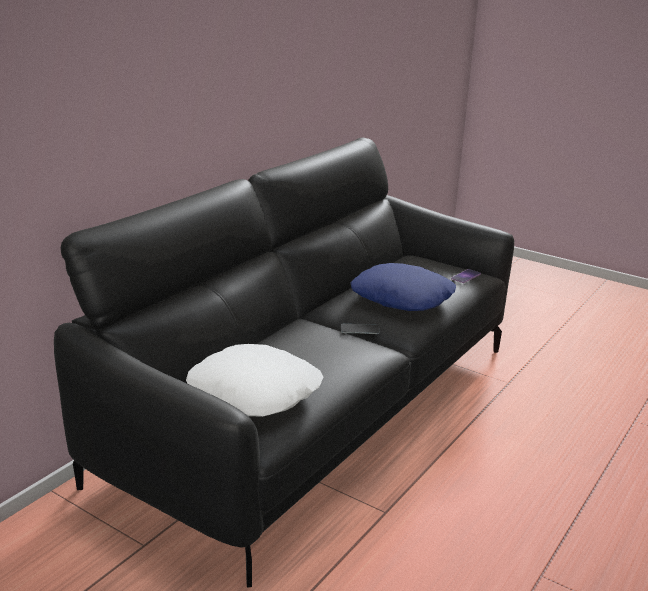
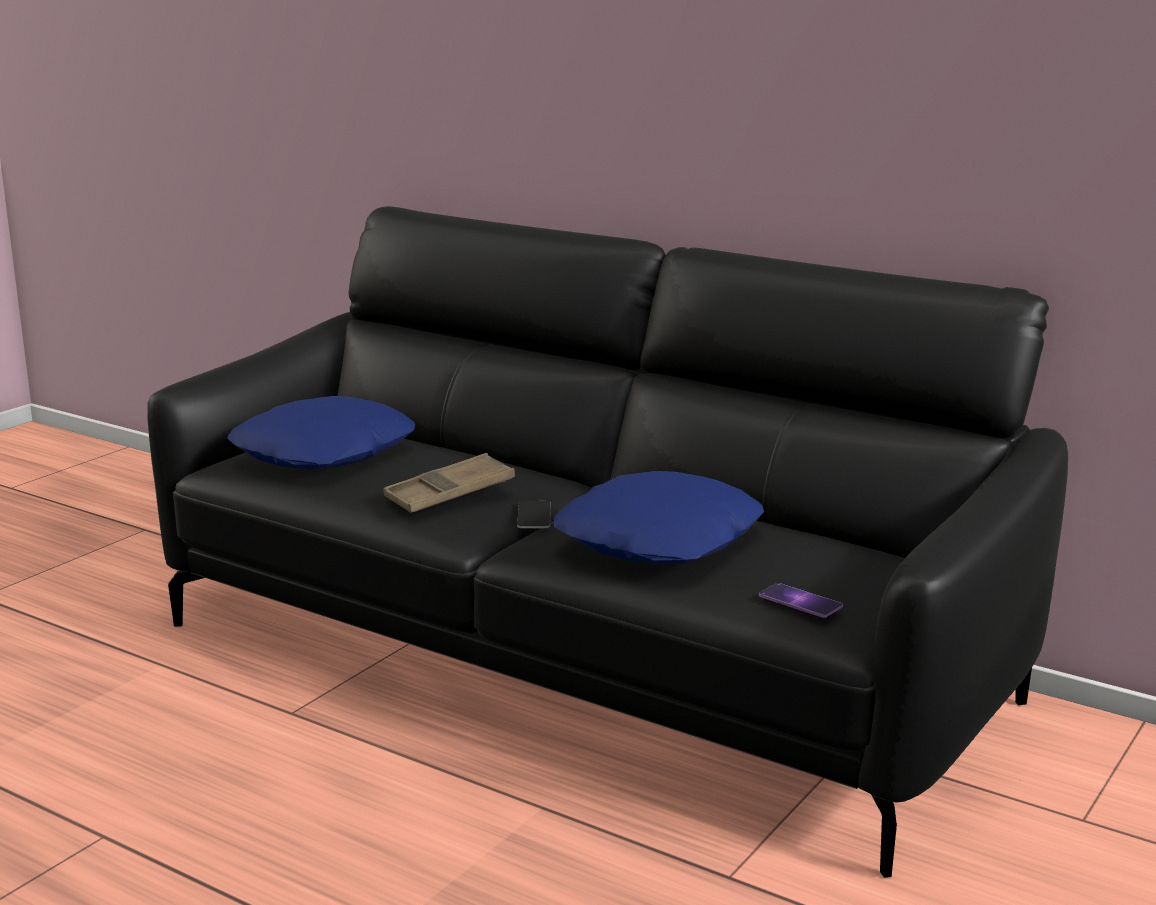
camera: 90 degrees right, 5 degrees down
white pillow [186,344,324,416] -> blue pillow [228,396,415,470]
none -> brown tray [383,453,515,513]

